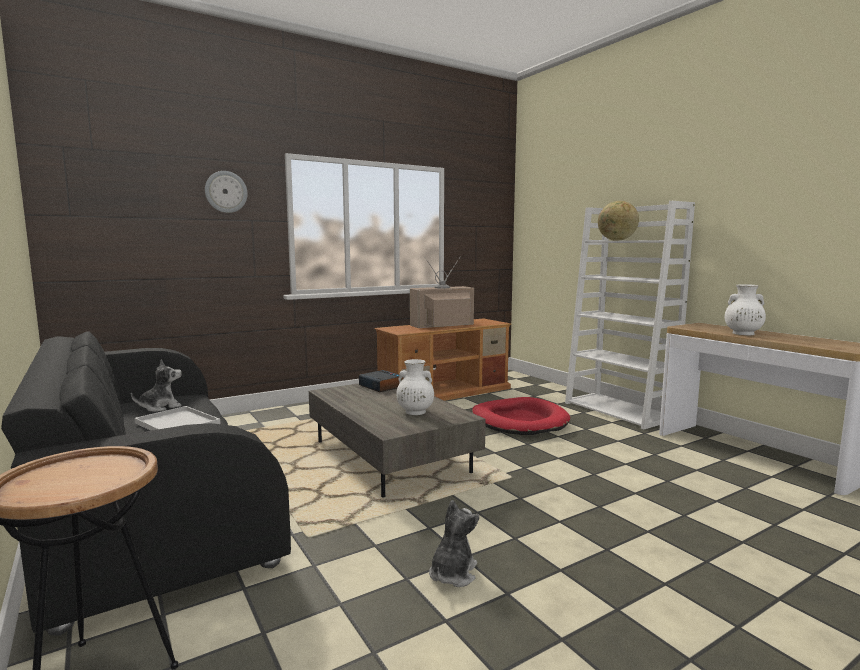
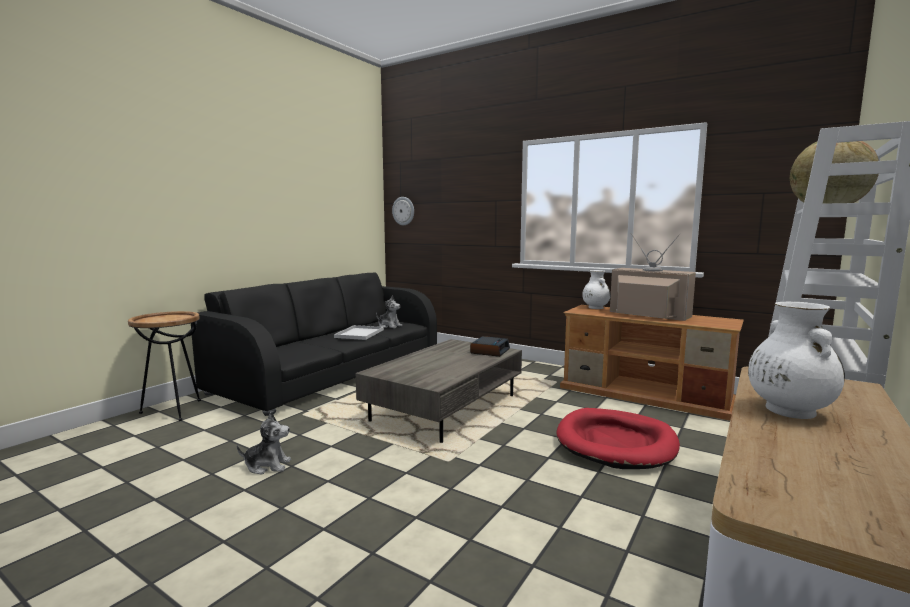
camera: 65 degrees right, 0 degrees up
wall clock [205,171,248,213] -> wall clock moved to [392,197,414,225]
white vase [396,359,434,415] -> white vase moved to [582,270,611,309]

